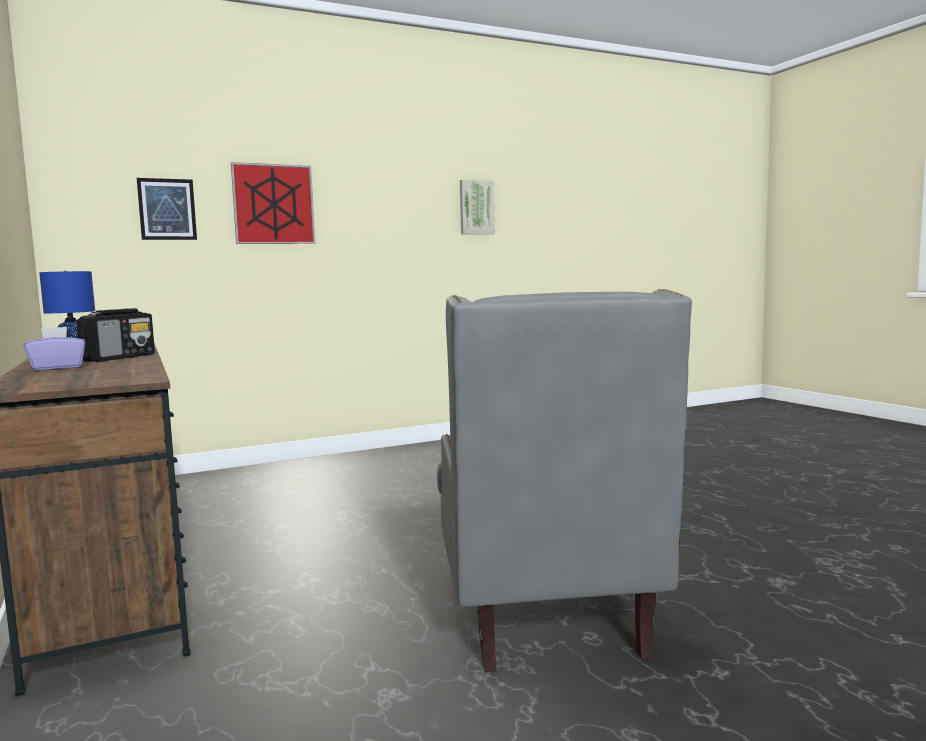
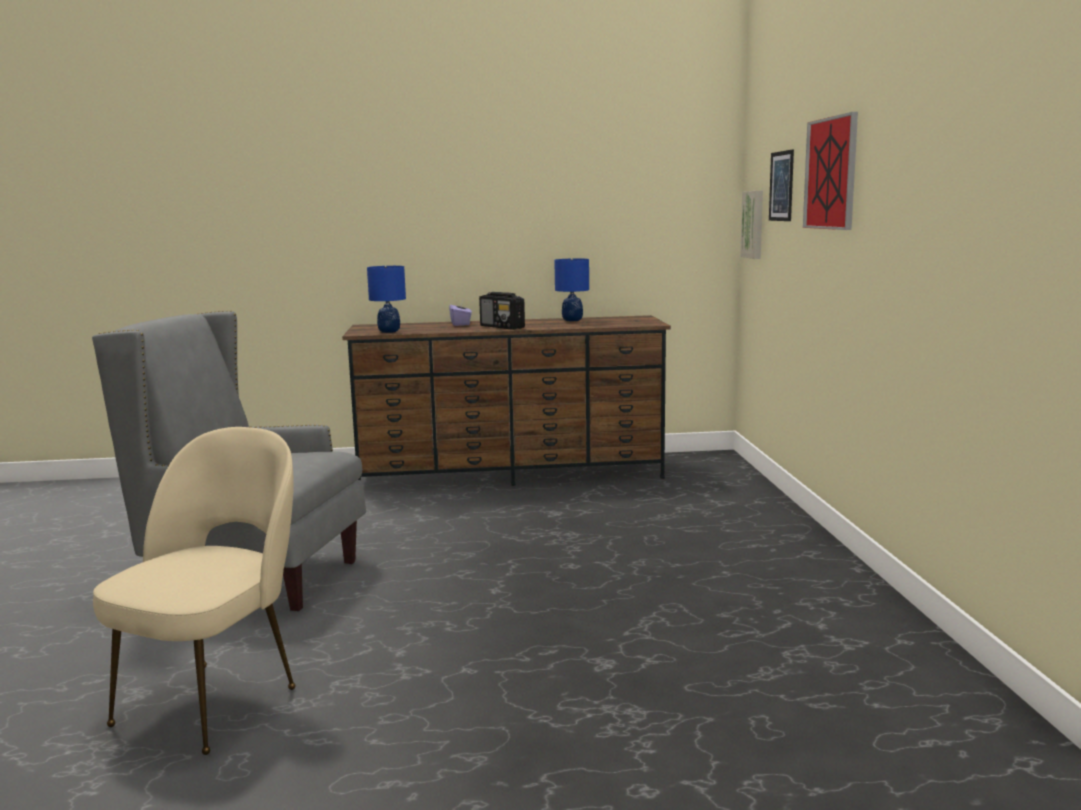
camera: 110 degrees right, 5 degrees up
picture [460,180,495,234] -> picture moved to [740,191,763,259]
none -> beige chair [93,427,295,755]
none -> blue table lamp [367,266,406,333]

